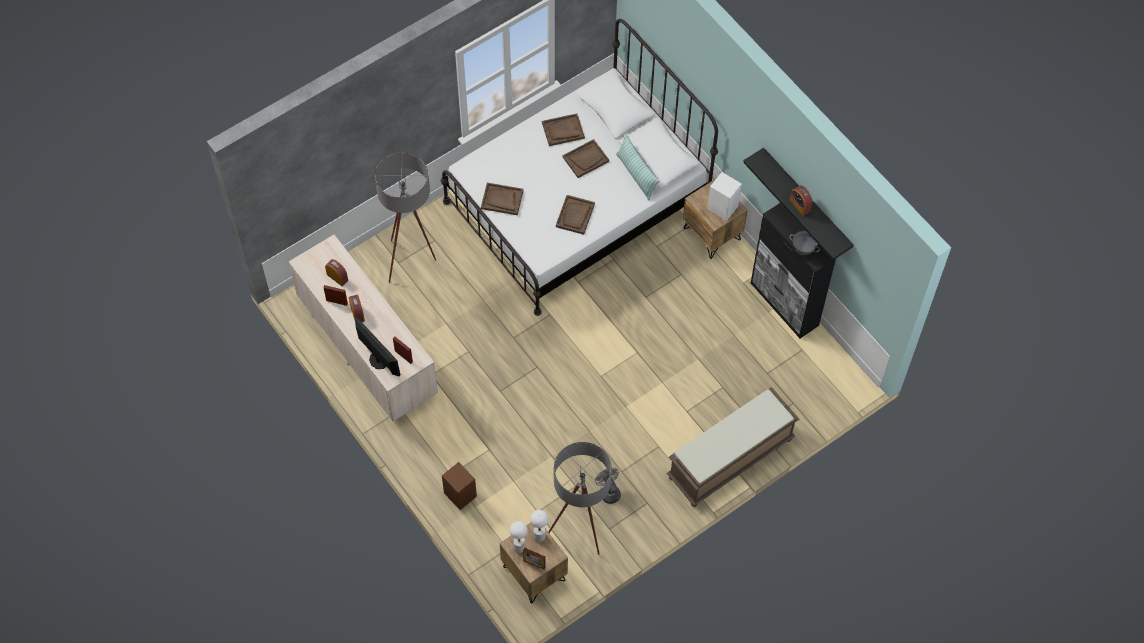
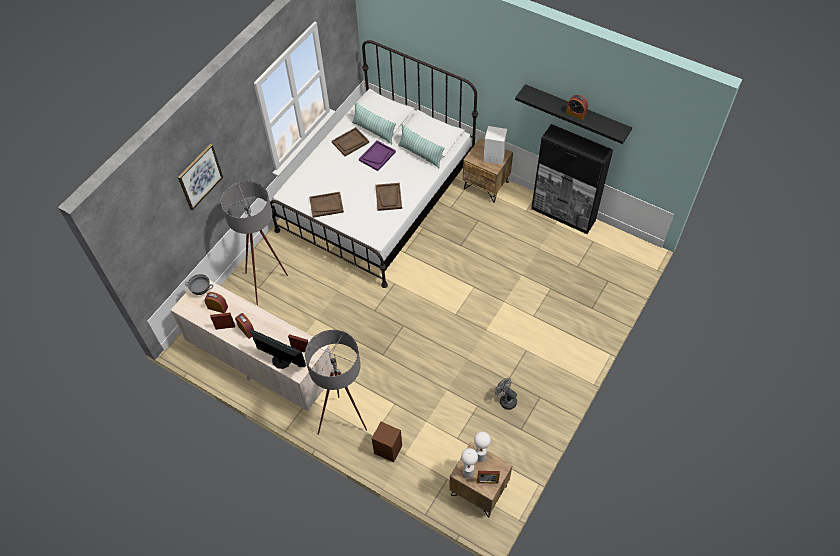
camera: 20 degrees left, 5 degrees down
grey floor lamp [548,442,612,555] -> grey floor lamp moved to [305,330,367,435]
brown tray [563,139,609,178] -> purple tray [359,141,396,171]
brown bench [667,387,799,507] -> none
grey bowl [790,230,820,255] -> grey bowl moved to [185,274,213,295]
none -> picture [178,144,223,210]
none -> pillow [352,102,396,144]

